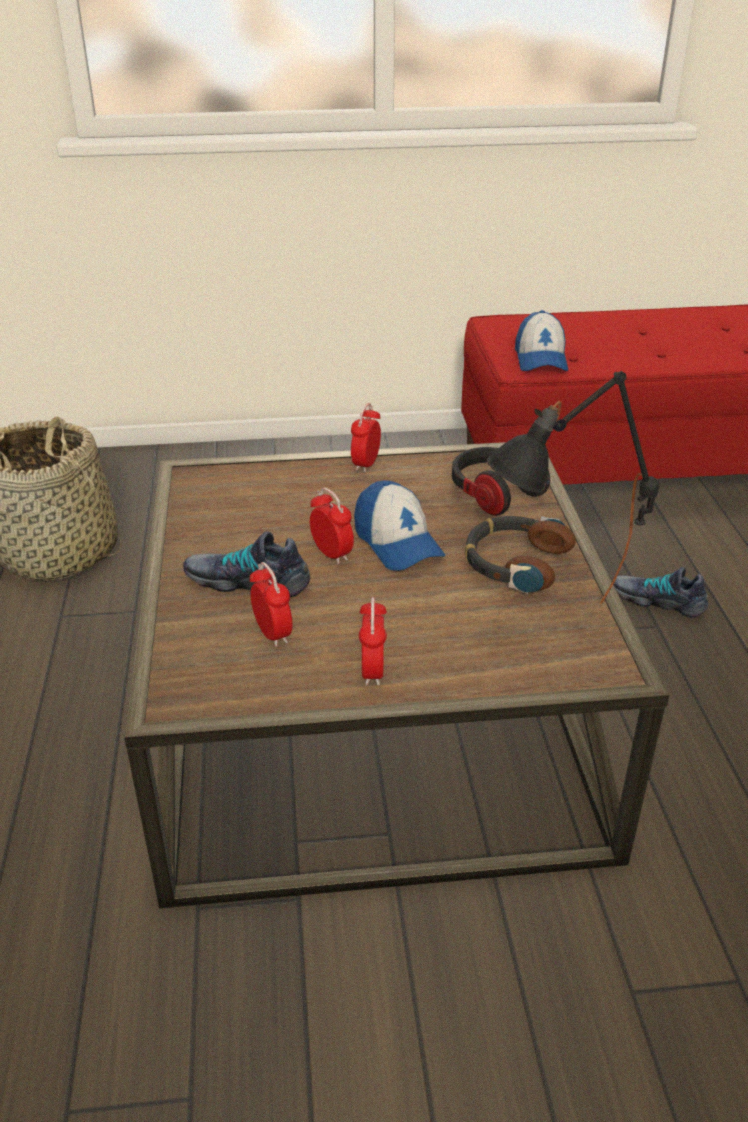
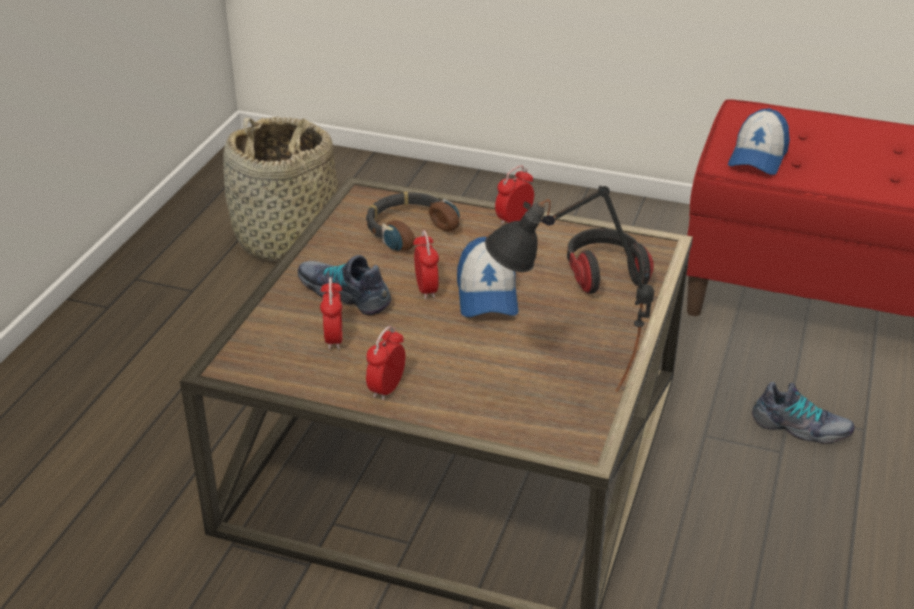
camera: 25 degrees right, 0 degrees up
headphones [465,516,576,594] -> headphones moved to [366,192,460,251]
shoe [612,567,708,618] -> shoe turned 150 degrees clockwise [752,382,854,444]

